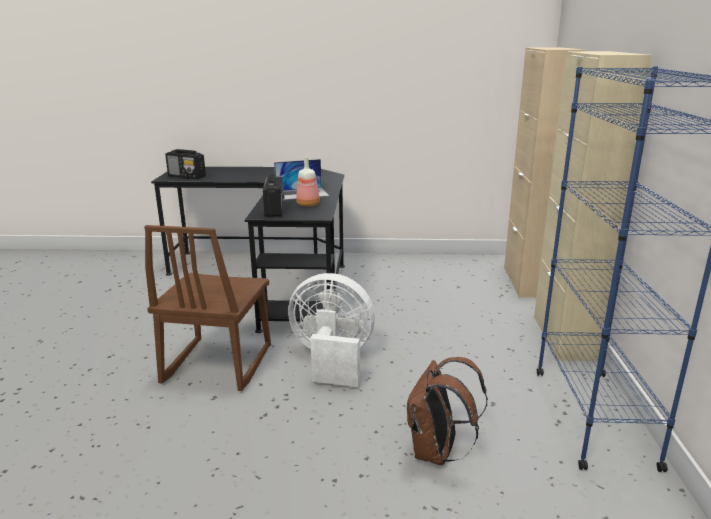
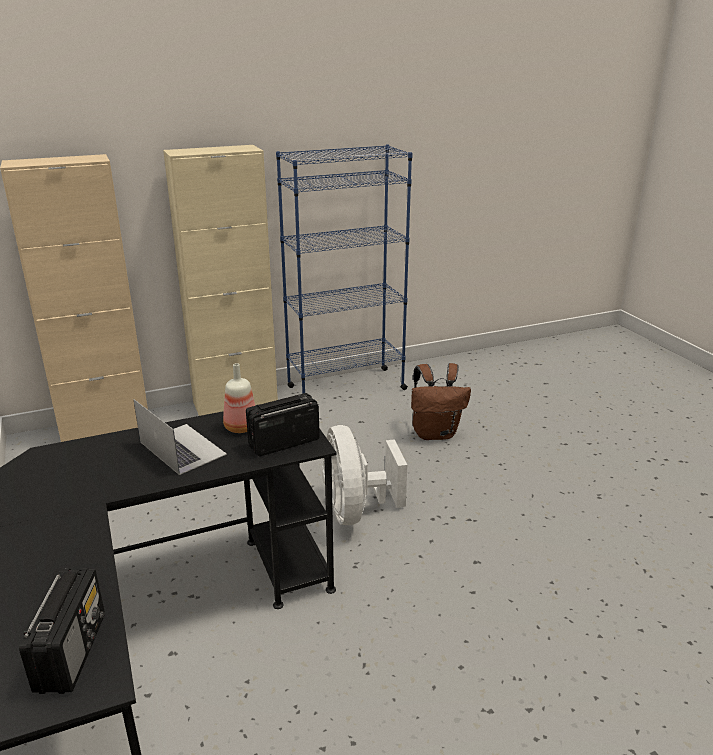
camera: 115 degrees left, 5 degrees up
brown chair [144,225,271,391] -> none

